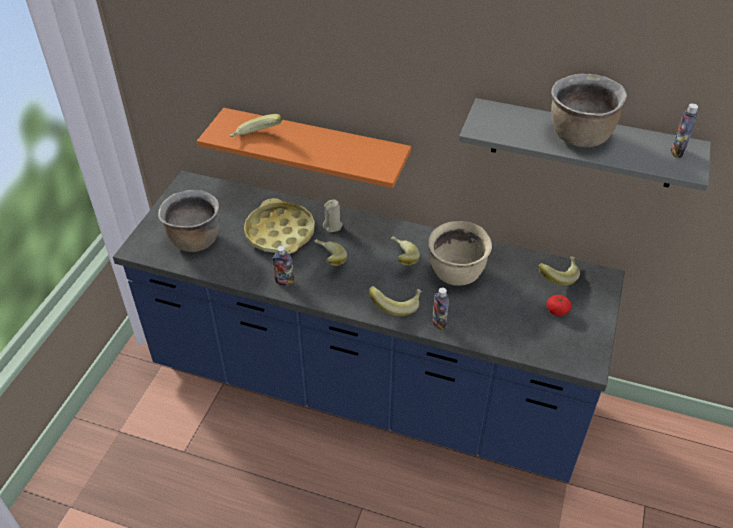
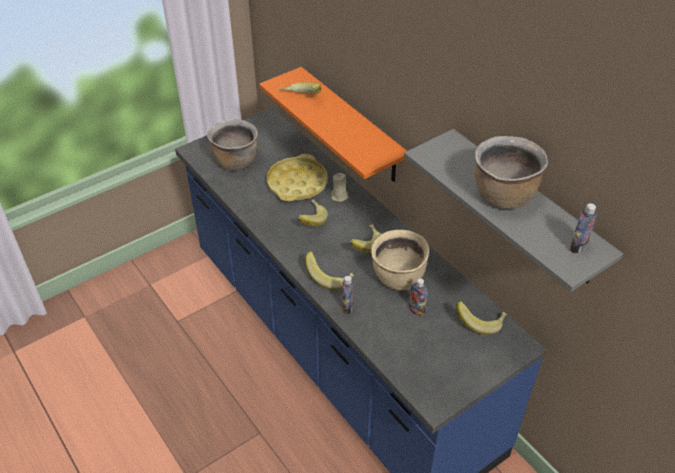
camera: 35 degrees right, 0 degrees up
bottle [272,246,294,286] -> bottle moved to [409,278,427,316]
tomato [546,295,572,316] -> none

